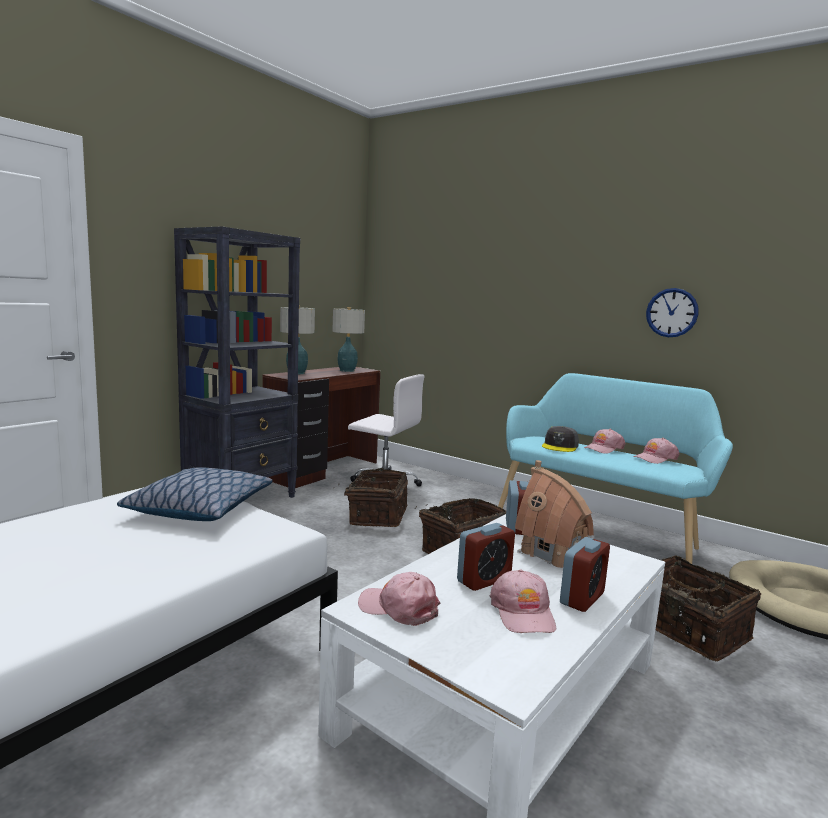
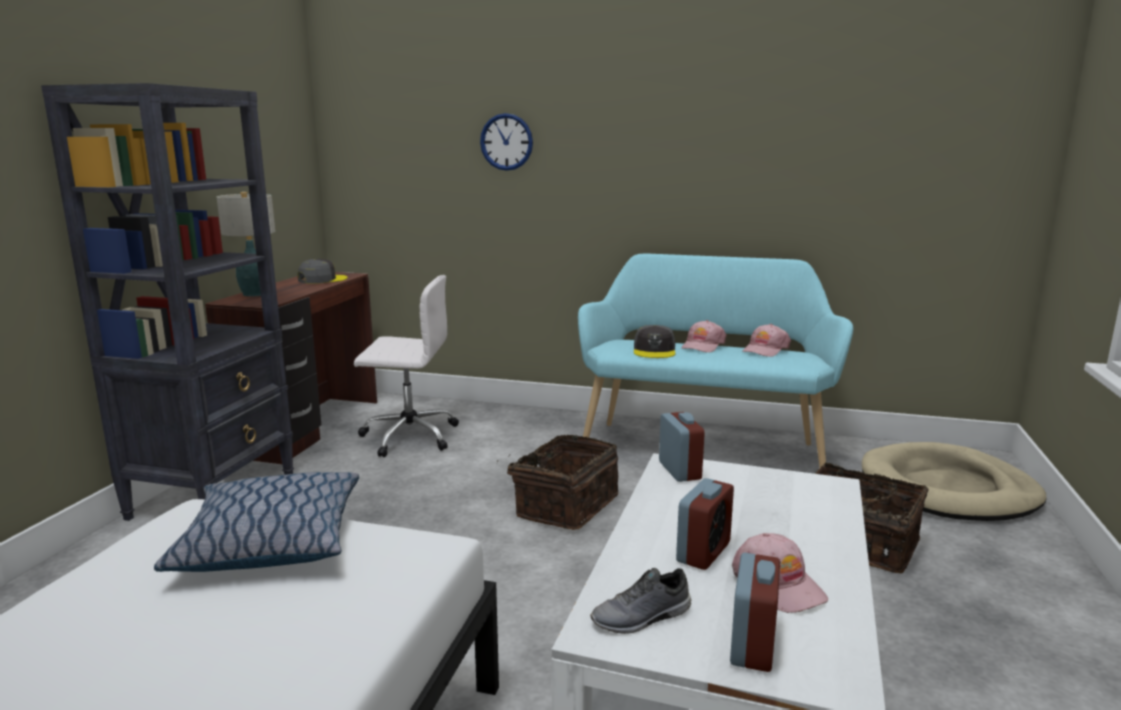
camera: 20 degrees left, 5 degrees up
table lamp [333,307,365,372] -> grey cap [298,259,348,284]
basket [344,468,408,527] -> none
pink cap [358,572,440,626] -> grey shoe [590,568,691,634]
toy house [515,460,594,568] -> none
alarm clock [560,537,610,612] -> alarm clock moved to [730,553,780,672]
wall clock [646,288,699,337] -> wall clock moved to [480,113,533,171]

